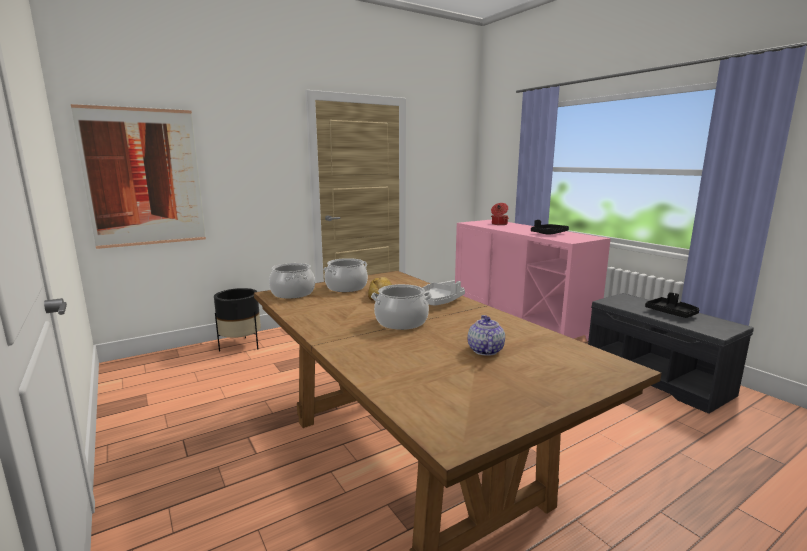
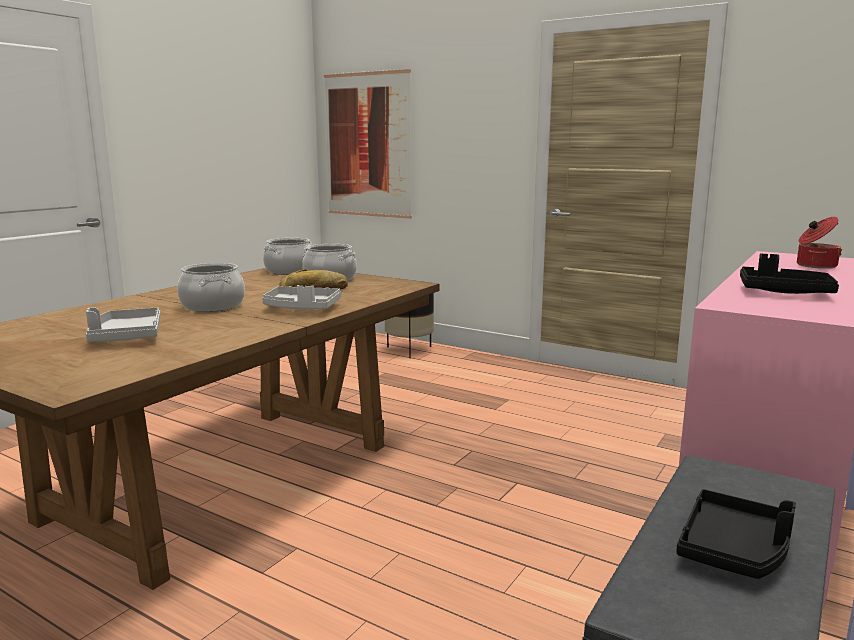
camera: 65 degrees right, 0 degrees up
teapot [467,315,505,356] -> grey tray [86,307,161,342]

